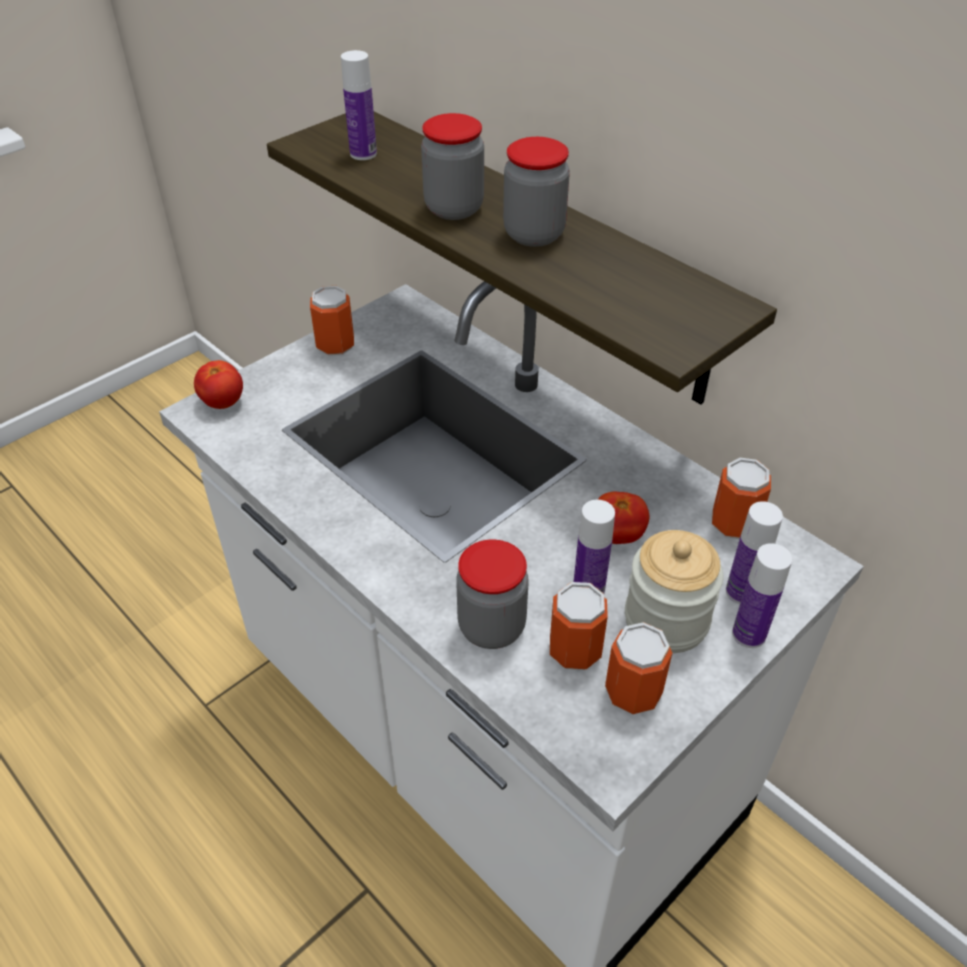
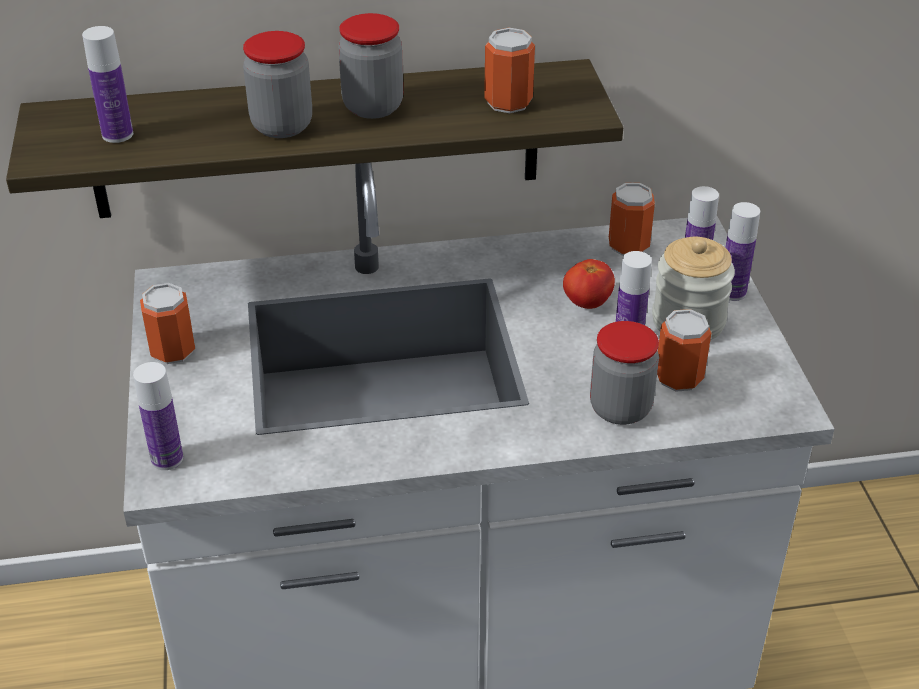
camera: 55 degrees left, 5 degrees down
tomato [194,360,243,409] -> bottle [133,362,183,470]
can [605,622,672,714] -> can moved to [484,28,535,113]

